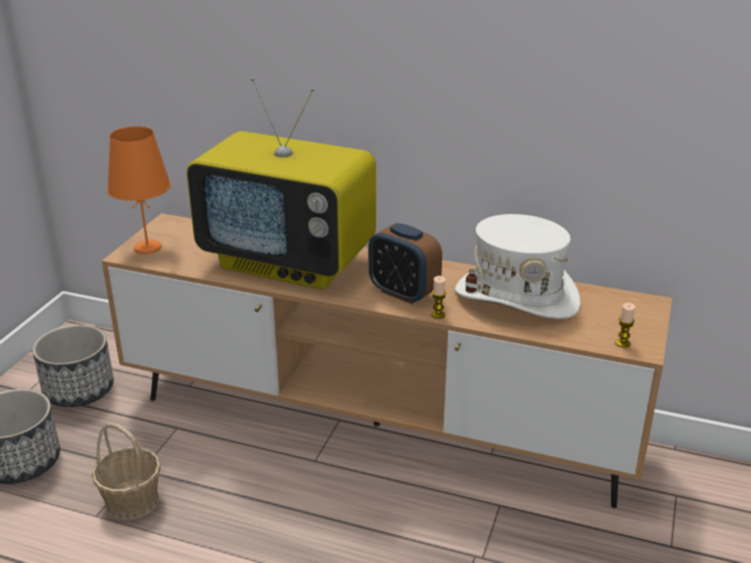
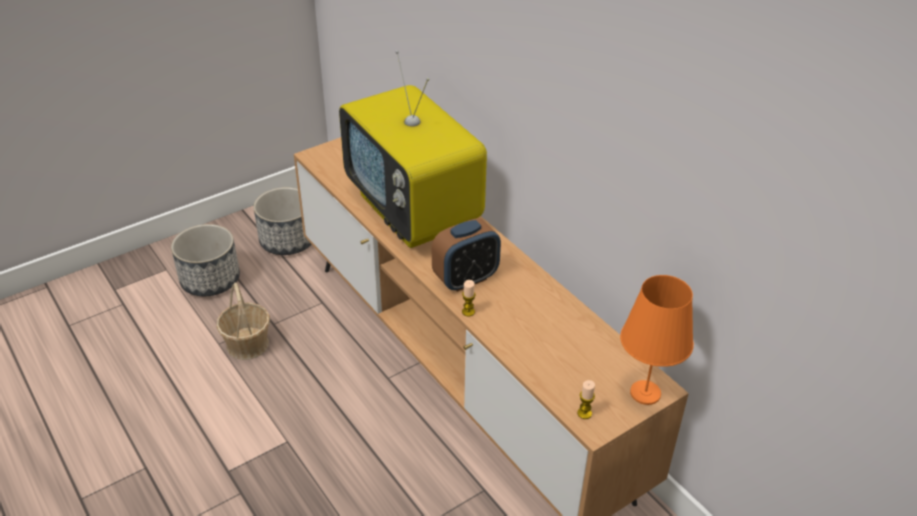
camera: 35 degrees right, 10 degrees up
orange table lamp [107,126,171,254] -> orange table lamp moved to [620,275,694,405]
alarm clock [368,223,442,304] -> alarm clock turned 105 degrees counterclockwise [432,218,501,292]
white hat [455,214,581,319] -> none

